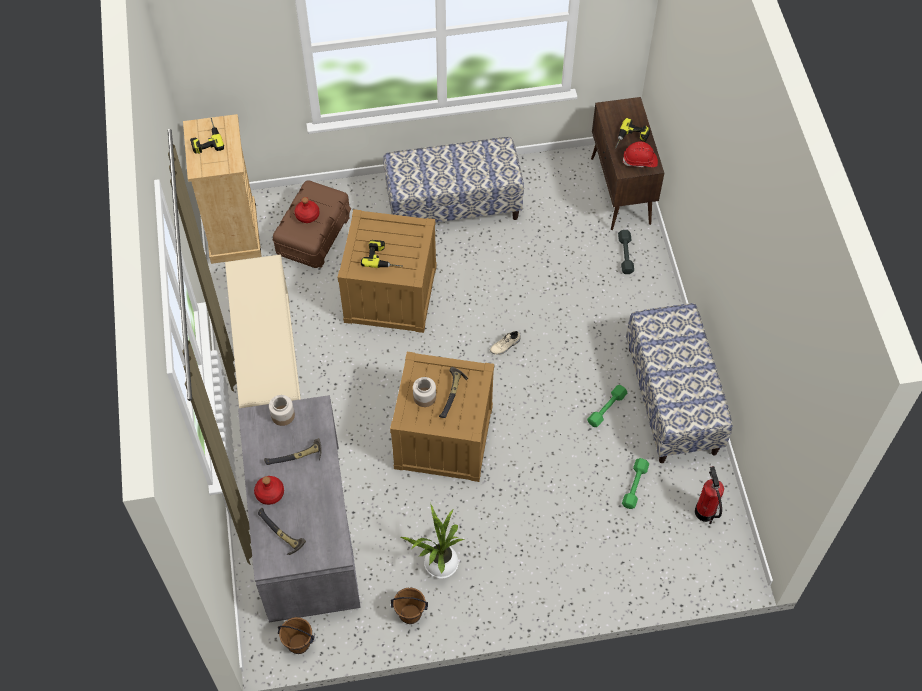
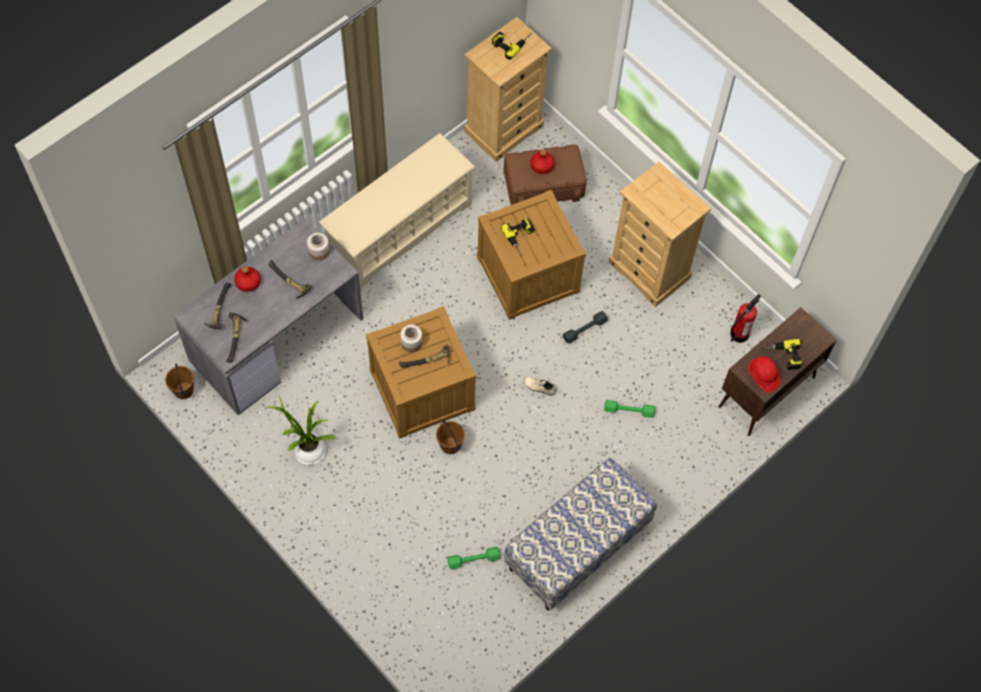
camera: 55 degrees right, 5 degrees up
bench [383,137,524,223] -> beige dresser [609,161,711,307]
brown bucket [391,587,428,624] -> brown bucket moved to [436,420,465,454]
green dumbbell [587,385,627,427] -> green dumbbell moved to [604,400,655,418]
grey dumbbell [618,230,634,274] -> grey dumbbell moved to [563,311,608,343]
fire extinguisher [695,466,724,524] -> fire extinguisher moved to [730,294,762,343]
none -> hammer [226,312,248,362]

